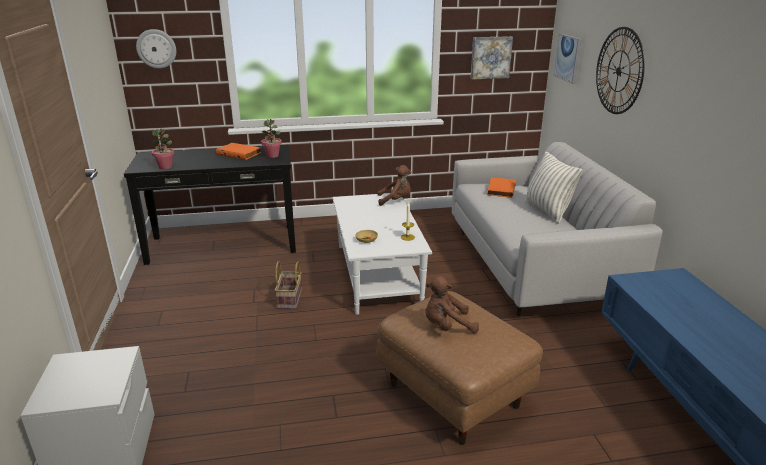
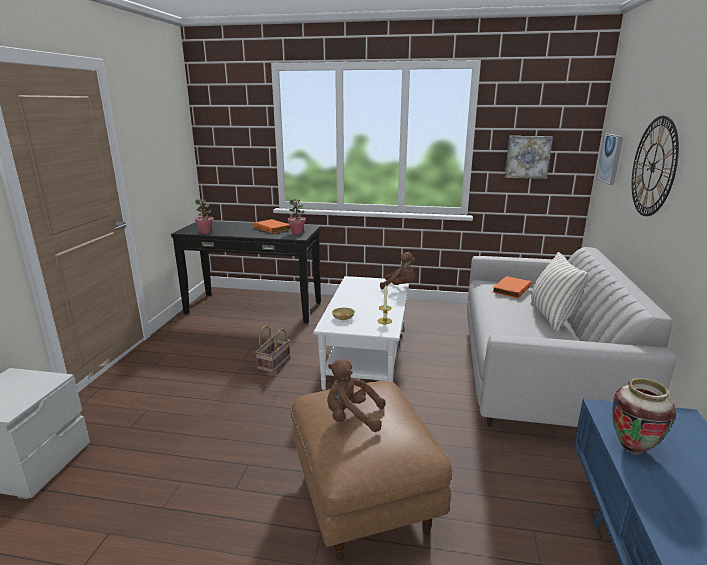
camera: 20 degrees right, 5 degrees down
wall clock [136,29,176,68] -> none
none -> vase [613,378,676,455]

